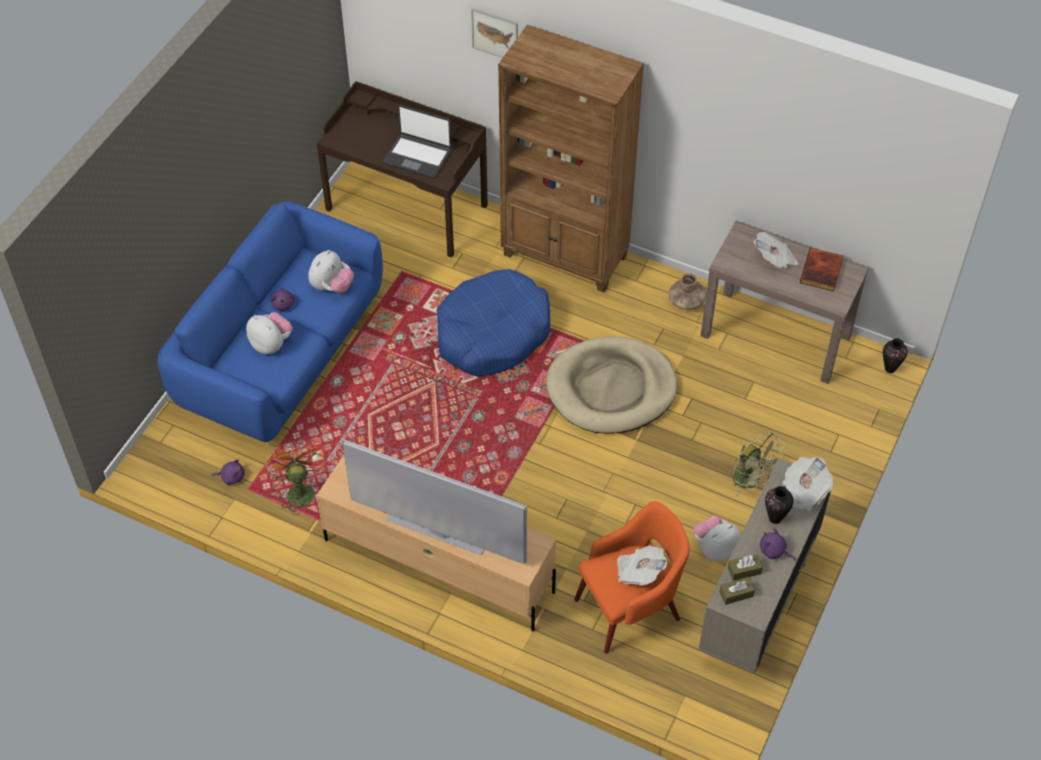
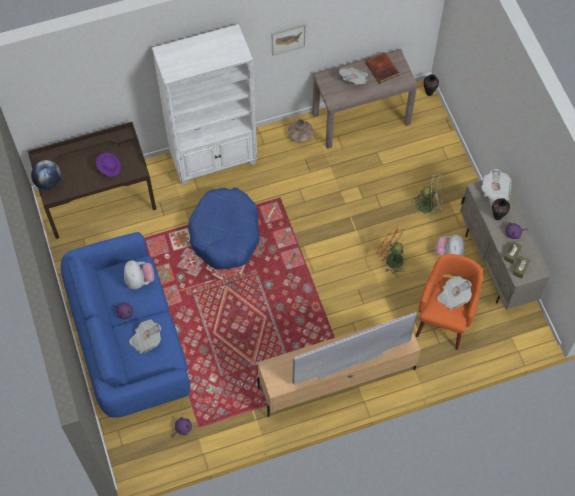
camera: 45 degrees left, 10 degrees up
plush toy [246,312,293,354] -> newspaper [129,319,161,354]
orange fan [264,442,326,515] -> orange fan moved to [375,225,404,274]
laptop [383,104,452,178] -> purple hat [96,153,121,177]
picture [471,8,518,58] -> picture moved to [271,24,306,56]
brown bookcase [498,25,644,293] -> white bookcase [152,24,257,185]
beige dog bed [546,336,677,434] -> none
none -> globe [31,160,62,190]

